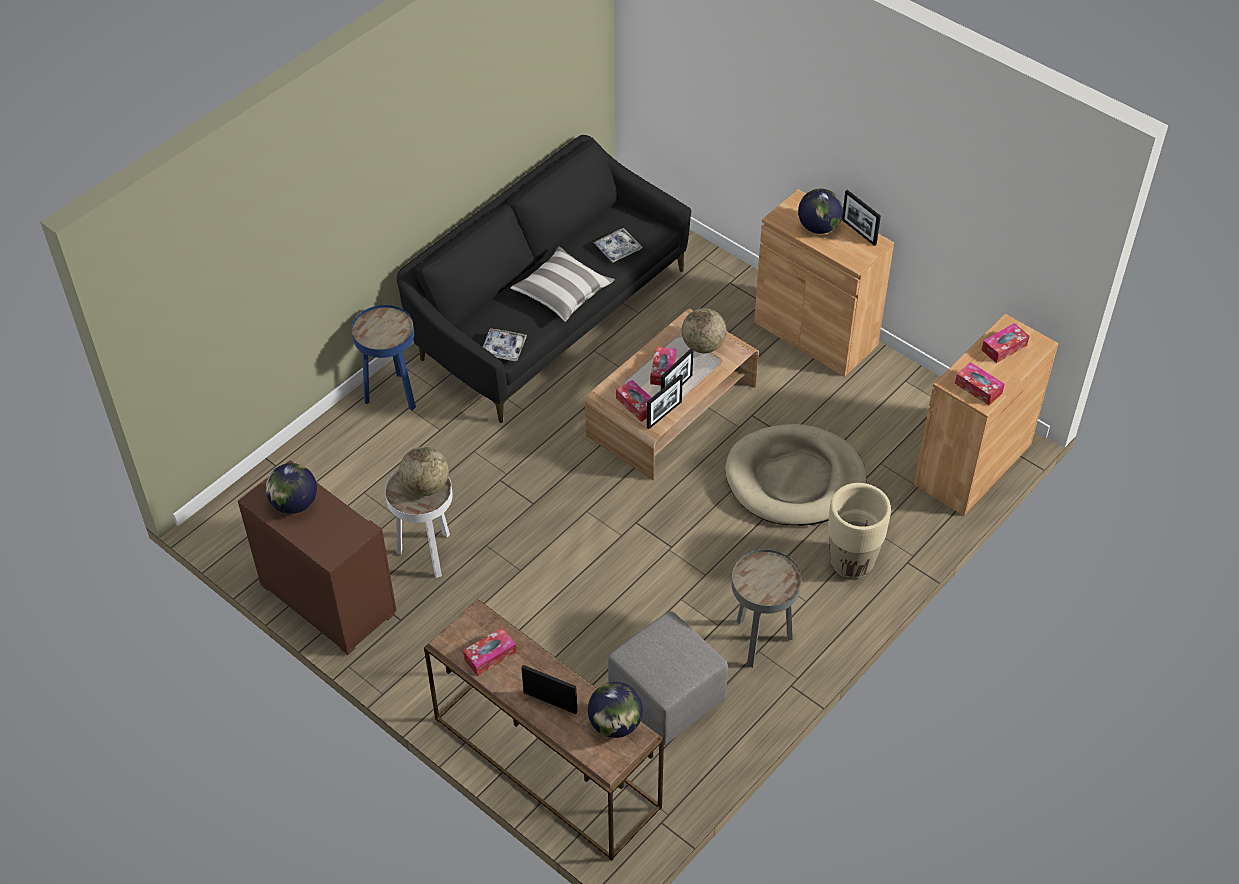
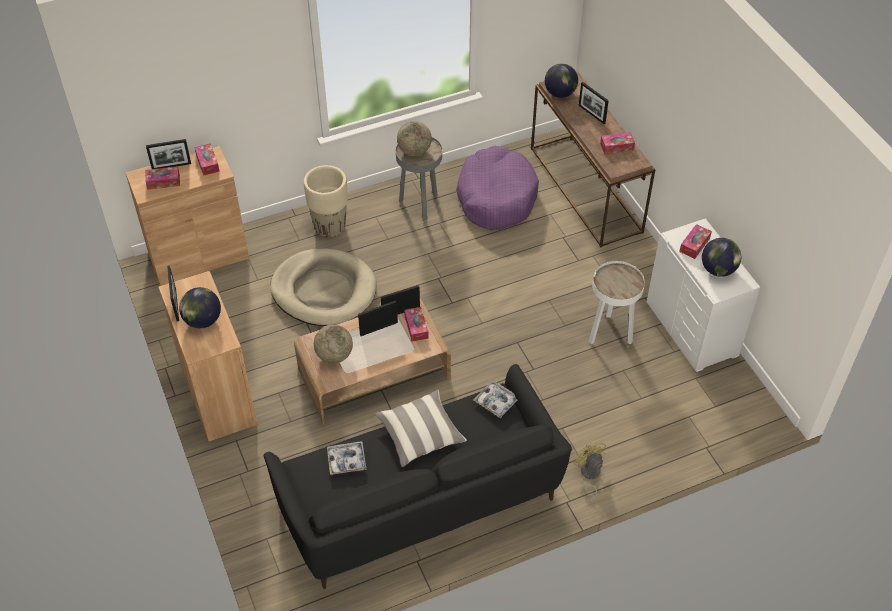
camera: 155 degrees left, 0 degrees up
brown dresser [238,460,397,655] -> white dresser [646,218,760,372]
blue side table [352,305,416,410] -> yellow fan [574,440,606,503]
globe [399,447,449,496] -> globe moved to [397,121,432,156]
grey ottoman [608,611,728,745] -> purple dog bed [456,145,539,230]
tissue box [650,347,676,385] -> tissue box moved to [679,224,712,259]
none -> picture frame [146,139,191,169]

